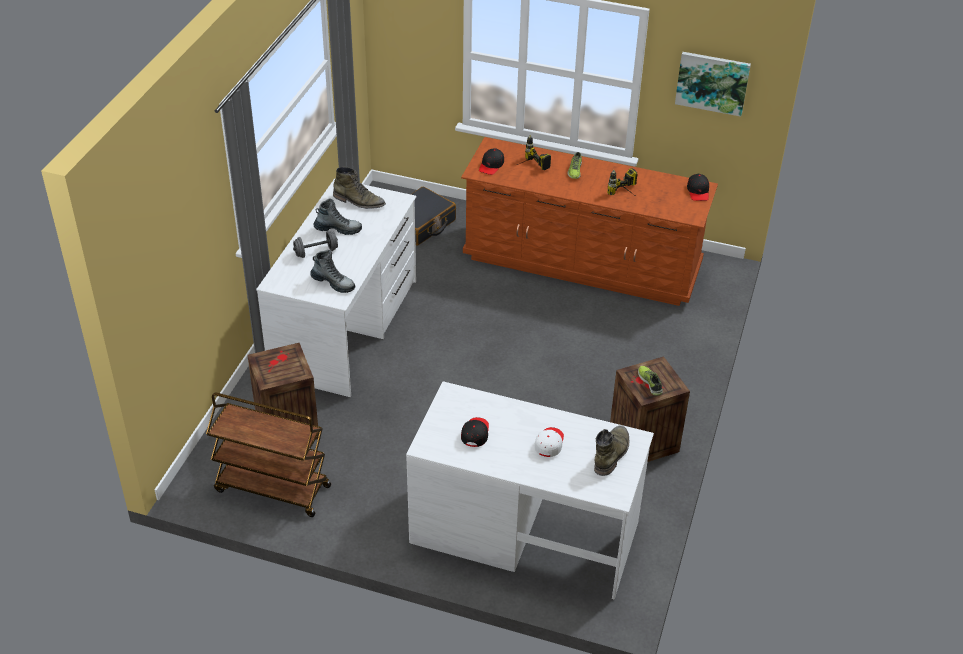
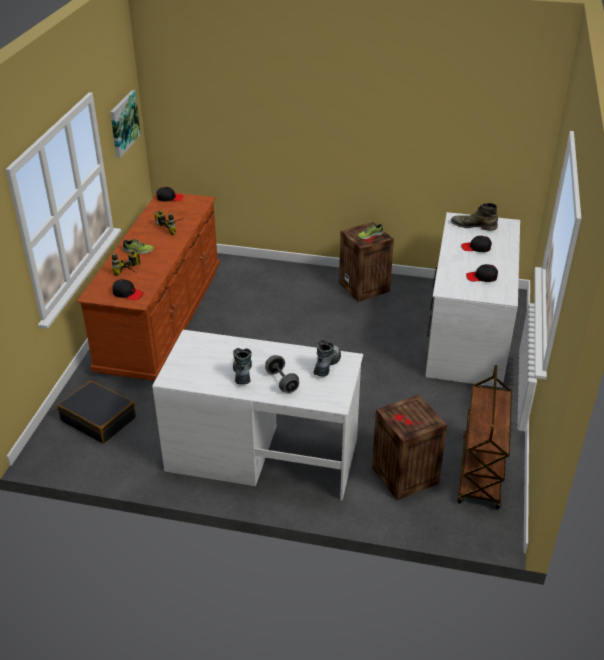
camera: 95 degrees left, 5 degrees down
green boot [333,167,386,209] -> none
white cap [535,427,564,457] -> black cap [462,236,492,252]

